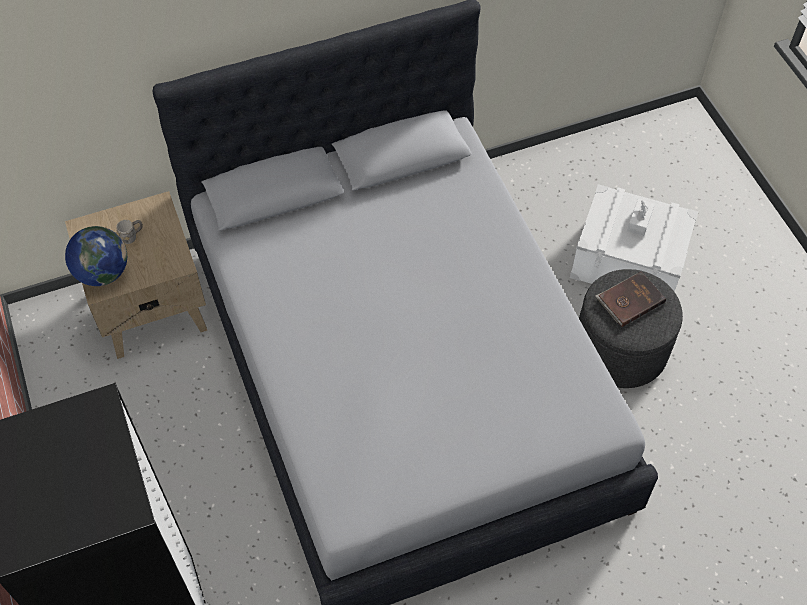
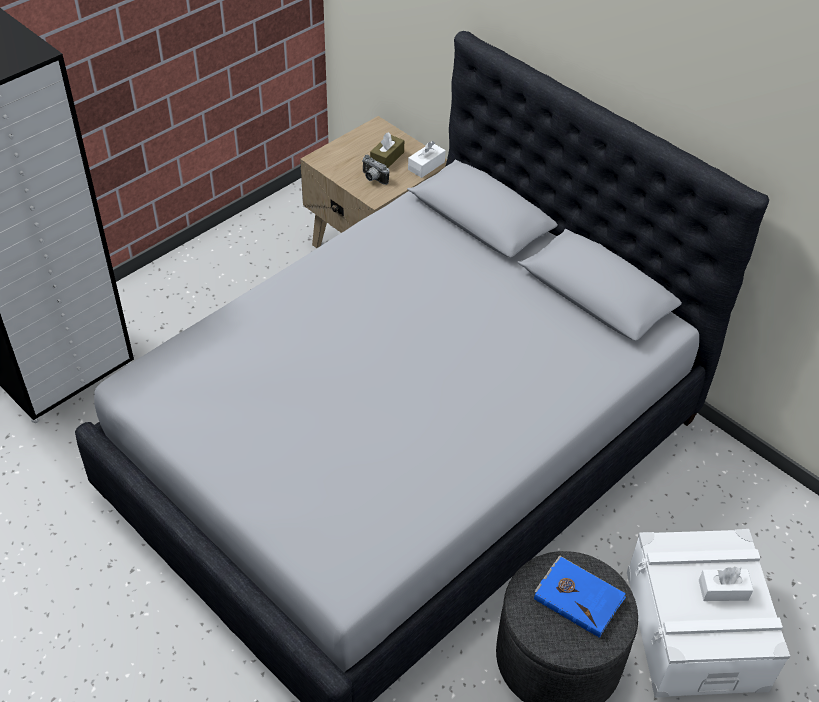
camera: 65 degrees right, 10 degrees down
globe [65,226,127,286] -> none
grey mug [116,220,143,244] -> brown tissue box [370,132,404,168]
brown book [595,271,666,327] -> blue book [534,555,626,638]
none -> camera [362,155,389,185]
none -> white tissue box [408,141,445,178]

